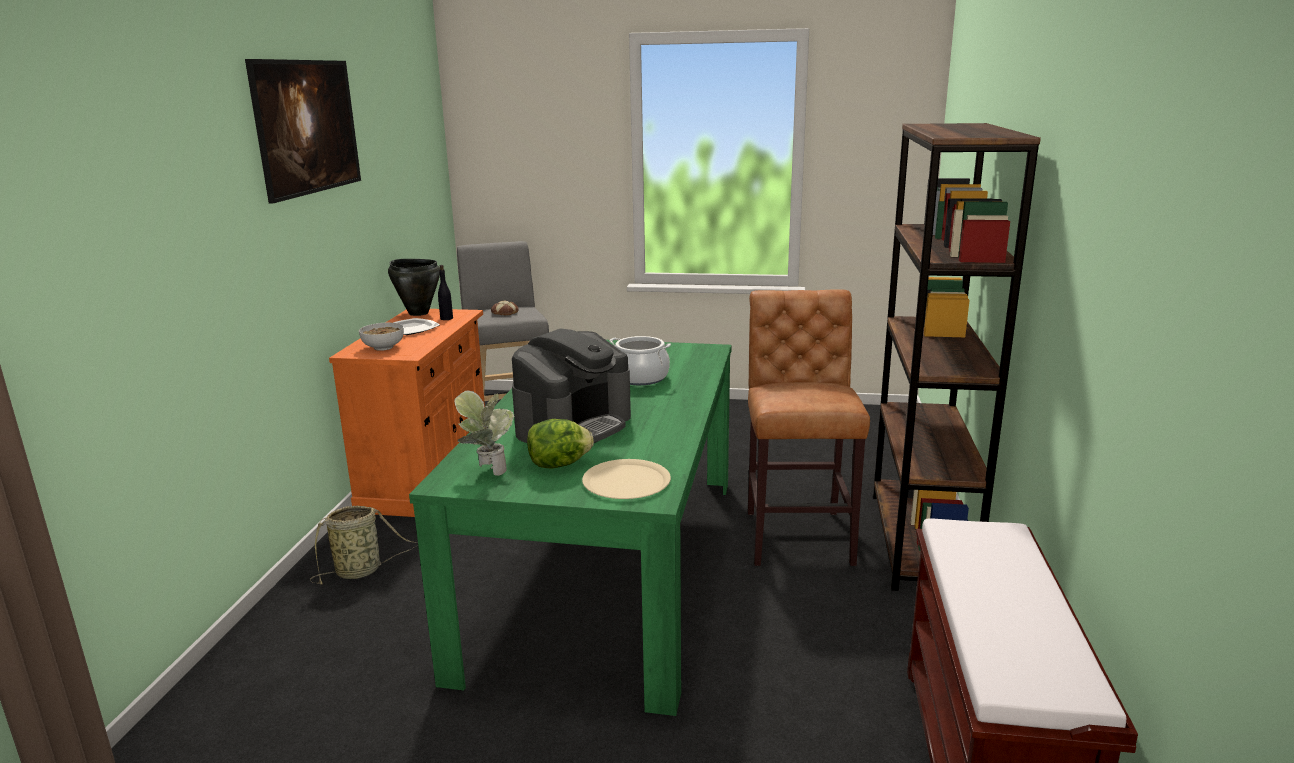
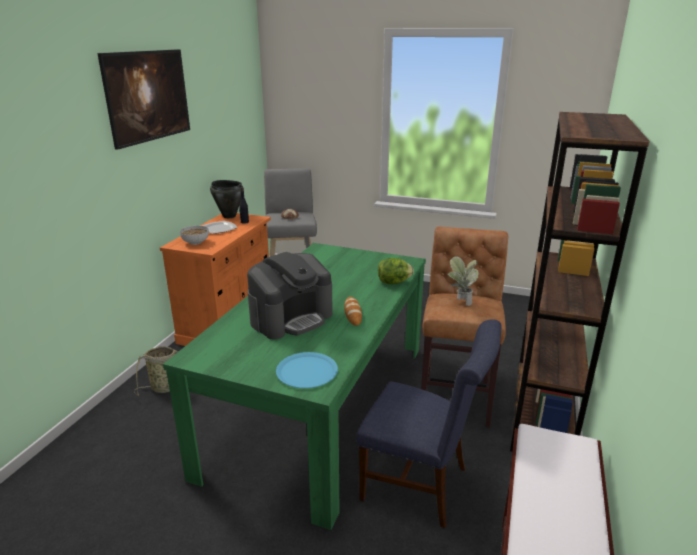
camera: 10 degrees right, 5 degrees up
potted plant [454,391,515,476] -> potted plant moved to [447,256,479,306]
lettuce [527,419,594,468] -> lettuce moved to [378,258,414,284]
beige plate [582,459,671,499] -> blue plate [276,352,338,388]
cooking pot [609,336,671,385] -> none
none -> bread [344,297,362,326]
none -> blue chair [356,319,501,528]

